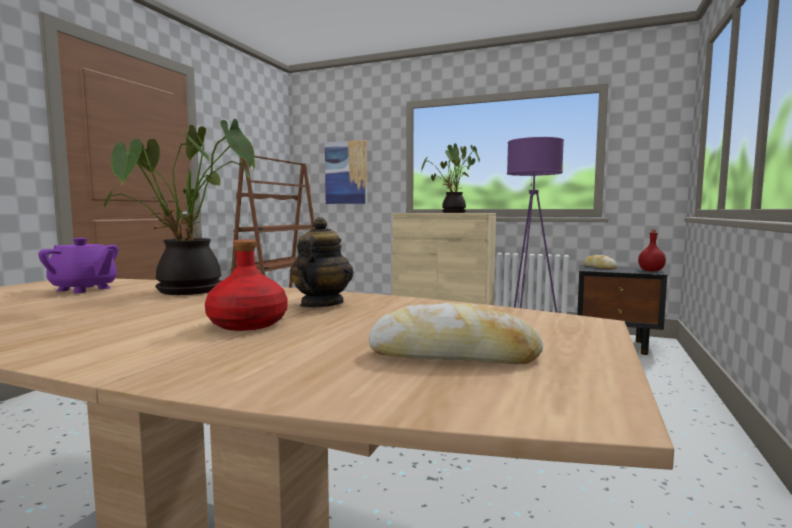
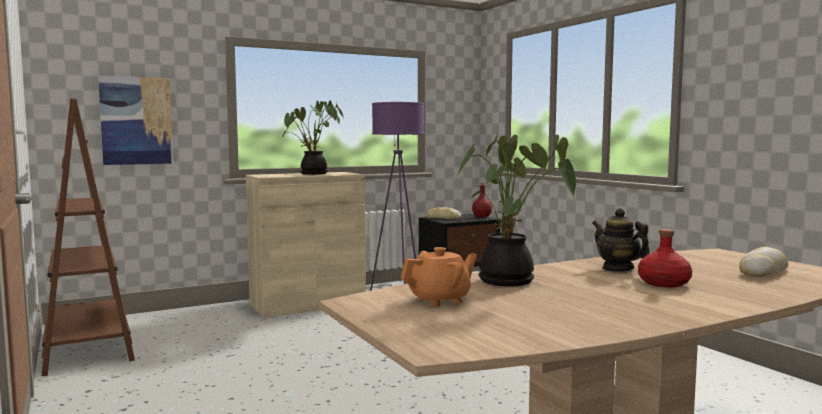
camera: 50 degrees left, 0 degrees up
purple teapot [38,238,119,293] -> orange teapot [400,247,477,306]

